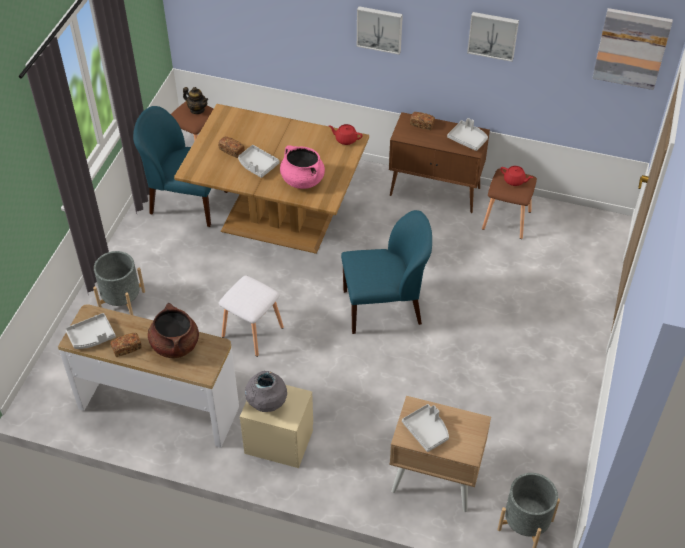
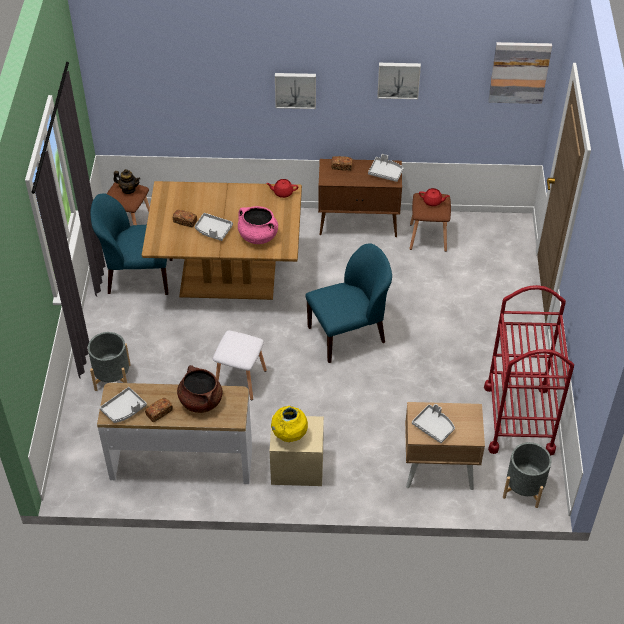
camera: 15 degrees left, 0 degrees up
grey vase [245,371,287,412] -> yellow vase [271,406,308,442]
none -> red cart [484,285,574,455]

